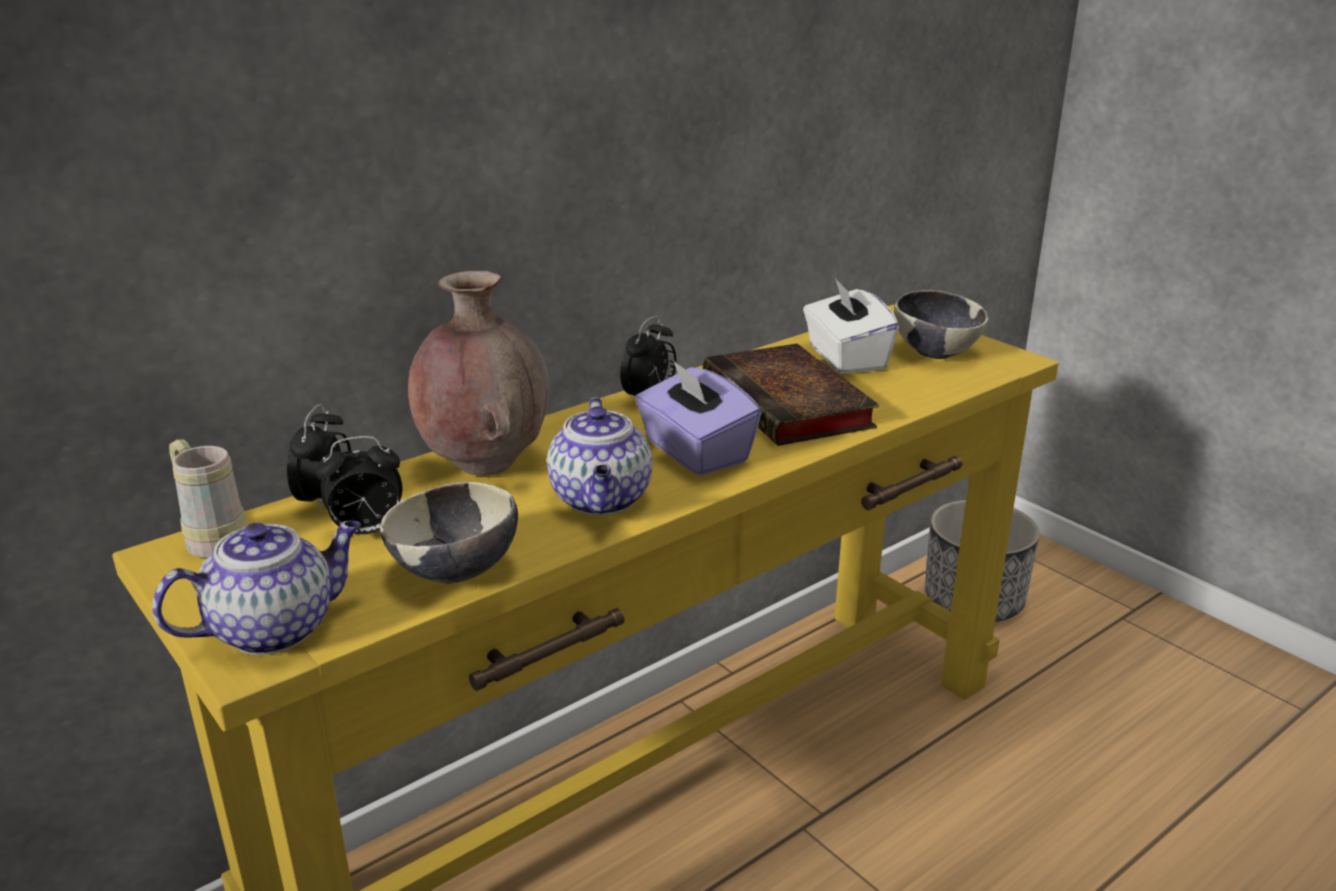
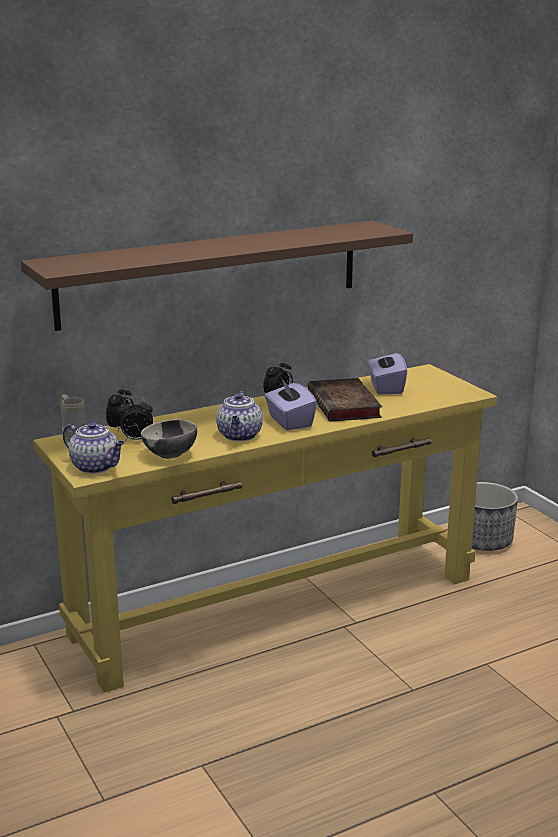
camera: 10 degrees right, 5 degrees down
teapot [152,520,361,655] -> teapot turned 60 degrees clockwise [63,422,125,474]
brown vase [408,271,549,476] -> none
white tissue box [803,278,899,374] -> purple tissue box [368,346,407,394]
bowl [894,290,988,359] -> none
none -> brown shelf [21,221,413,331]

